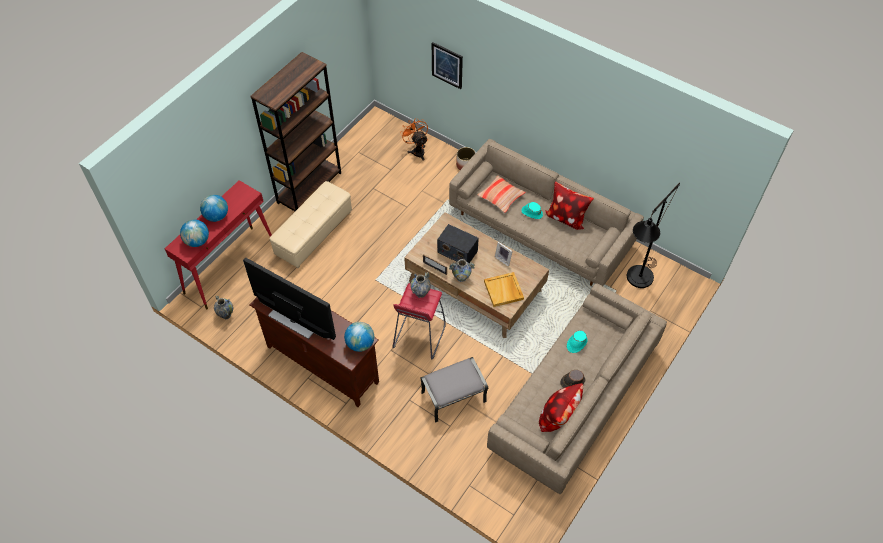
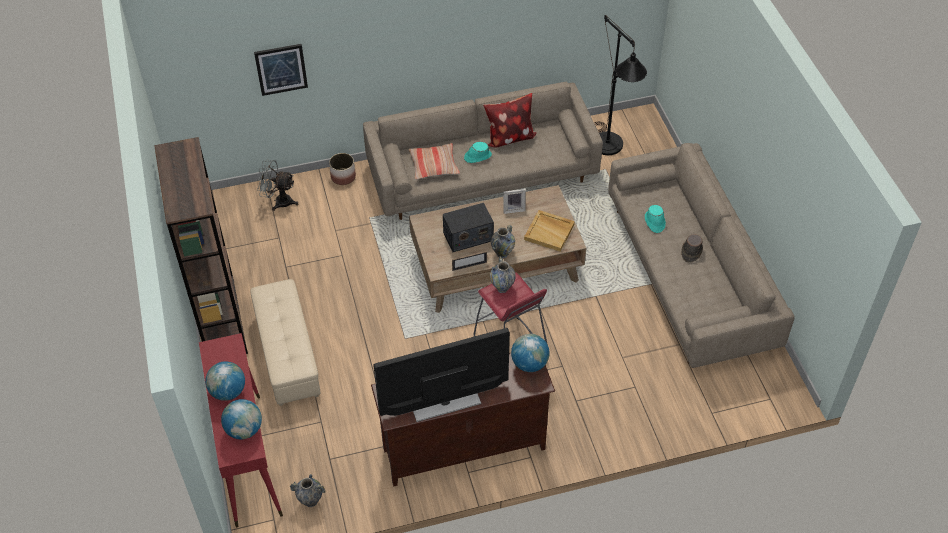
camera: 50 degrees left, 5 degrees down
orange fan [400,118,428,161] -> grey fan [257,160,298,211]
grey ottoman [420,357,488,423] -> none
pillow [539,383,583,432] -> none

